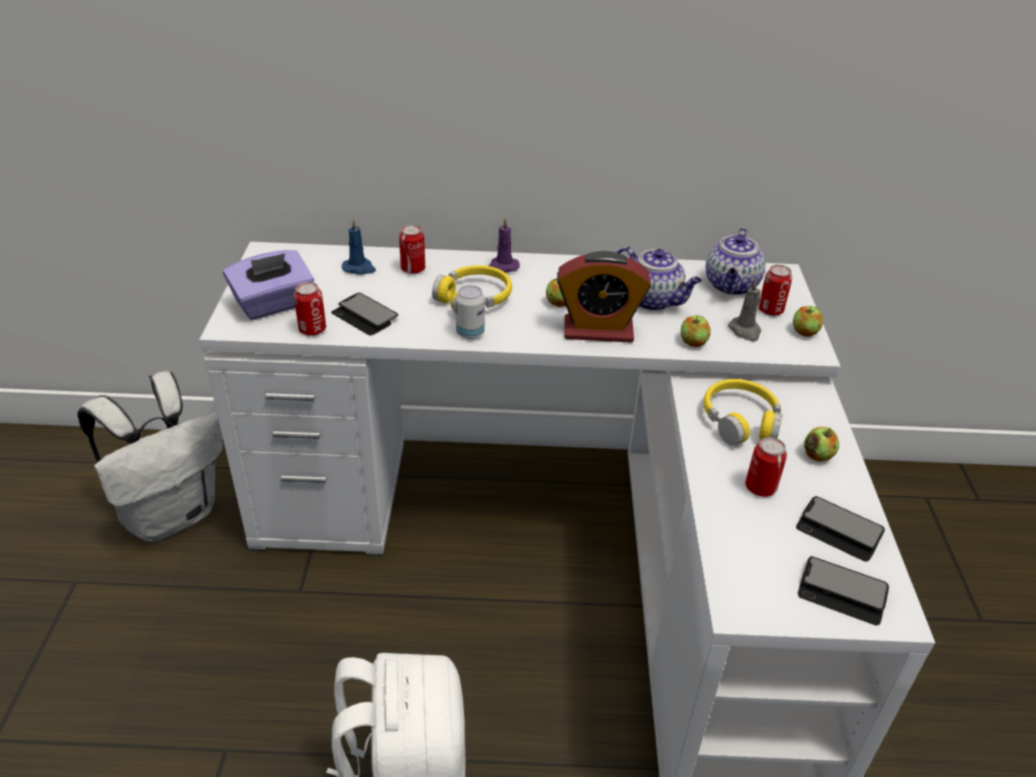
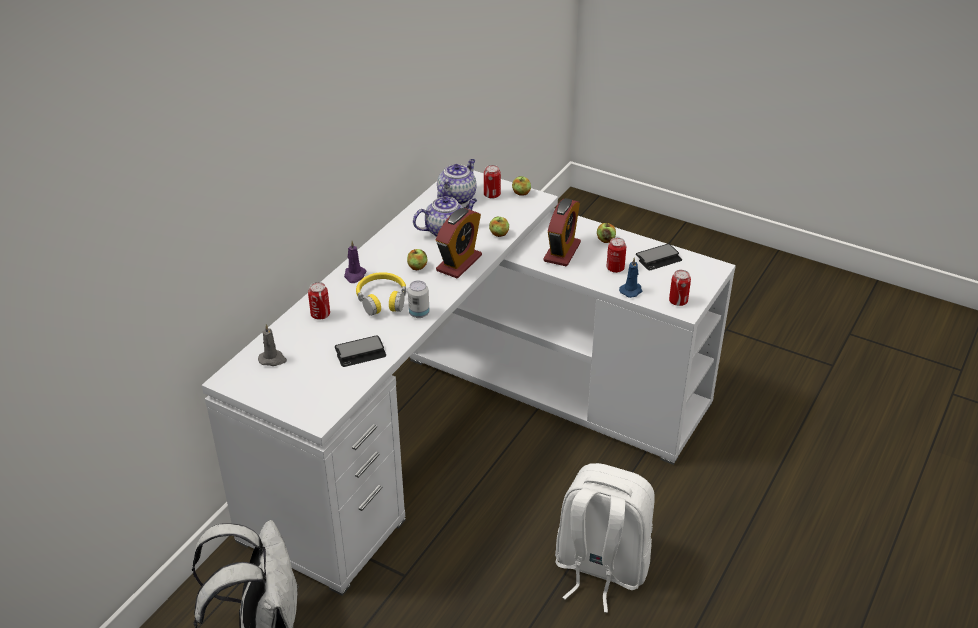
camera: 60 degrees left, 0 degrees up
purple tissue box [223,250,314,320] -> none
can [294,282,326,336] -> can moved to [669,270,691,306]
blue candle [342,218,376,275] -> blue candle moved to [619,257,642,298]
yellow headphones [703,379,782,446] -> alarm clock [543,198,581,267]
teapot [706,228,766,295] -> teapot turned 105 degrees counterclockwise [437,159,477,205]
grey candle [728,279,761,341] -> grey candle moved to [258,324,287,366]
phone [798,556,889,626] -> none

